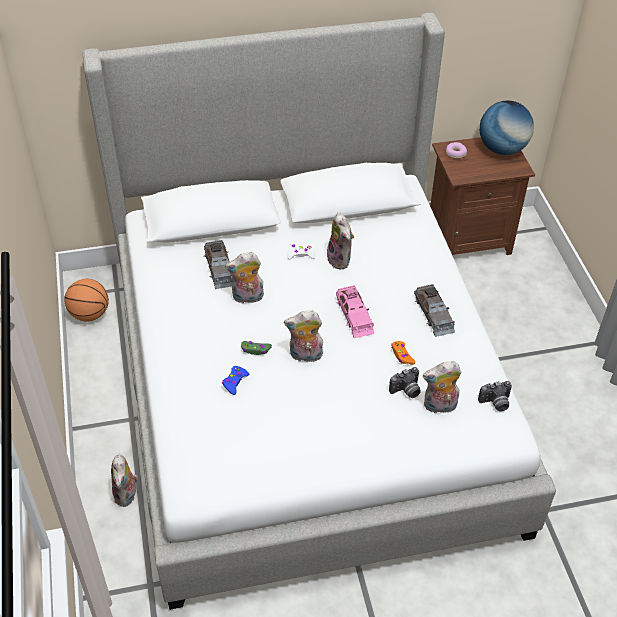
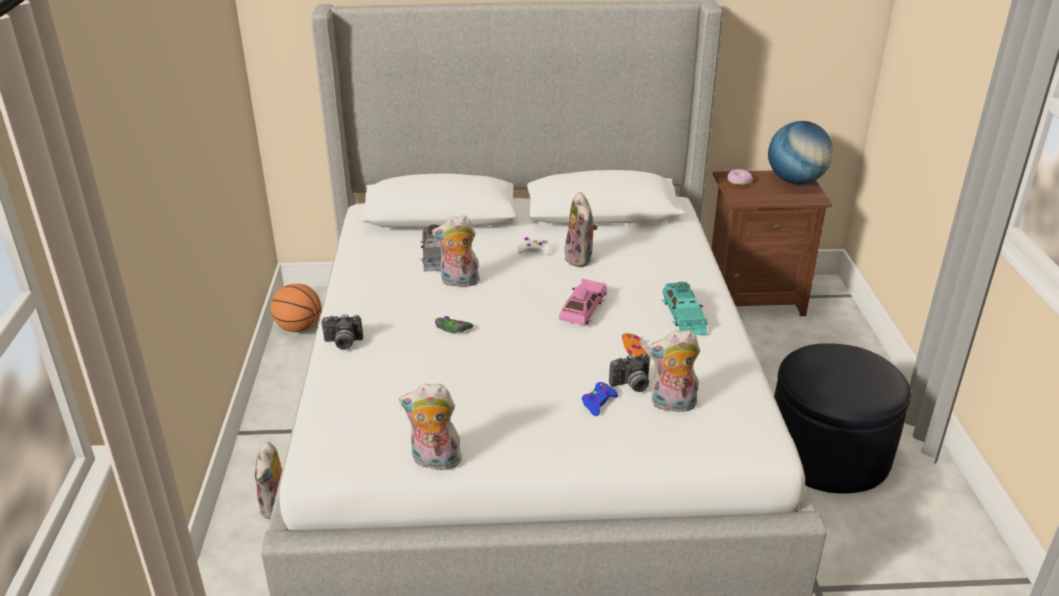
camera: 10 degrees right, 15 degrees down
blue game controller [222,366,249,395] -> blue game controller moved to [581,382,618,416]
plush toy [284,311,323,362] -> plush toy moved to [399,383,464,470]
pink toy car [336,285,374,338] -> pink toy car turned 150 degrees counterclockwise [559,279,608,325]
grey toy car [414,284,455,337] -> turquoise toy car [661,282,708,335]
camera [478,381,512,411] -> camera moved to [321,314,363,350]
none -> black ottoman [774,343,911,494]

